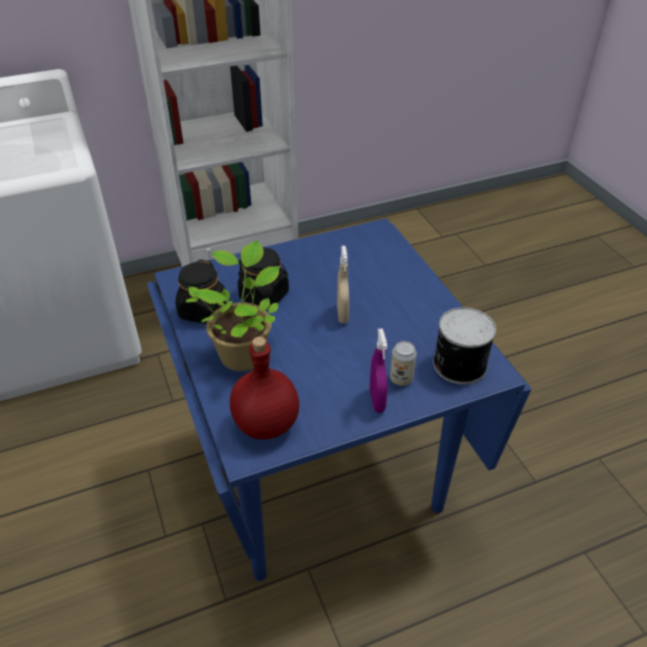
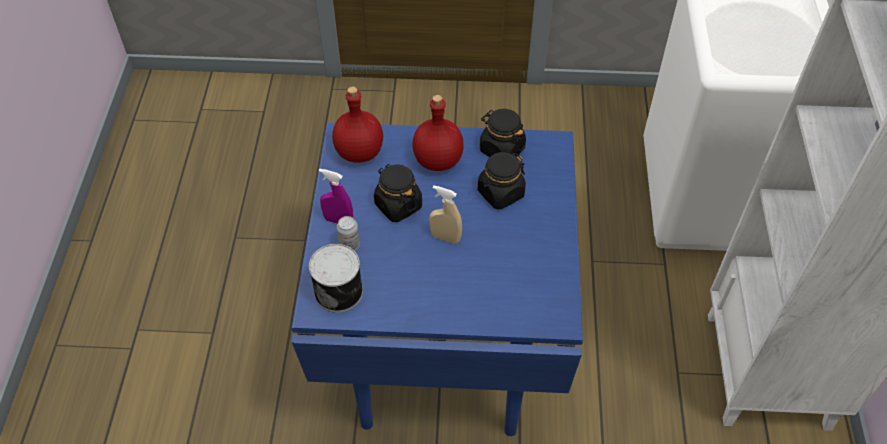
camera: 115 degrees right, 10 degrees up
potted plant [186,240,279,371] -> red bottle [412,95,464,171]
none -> black jar [374,164,422,222]

